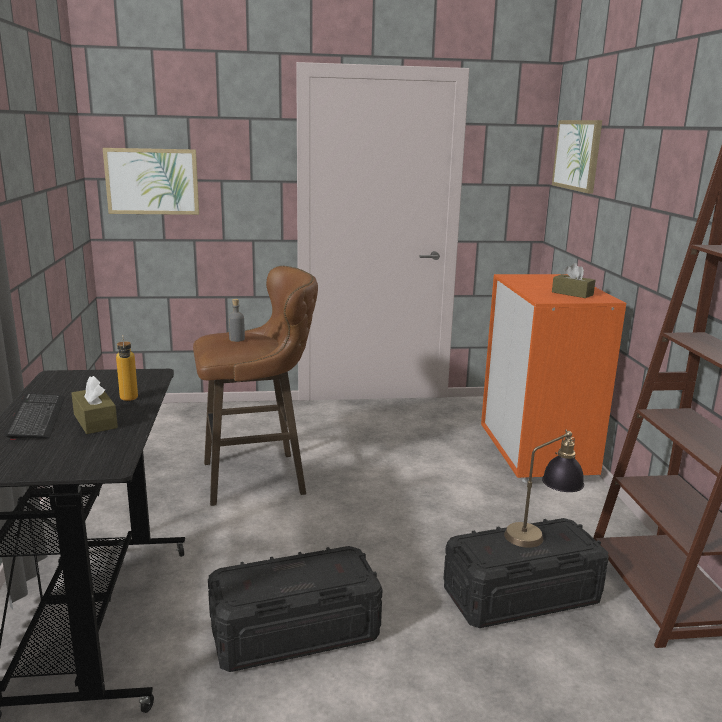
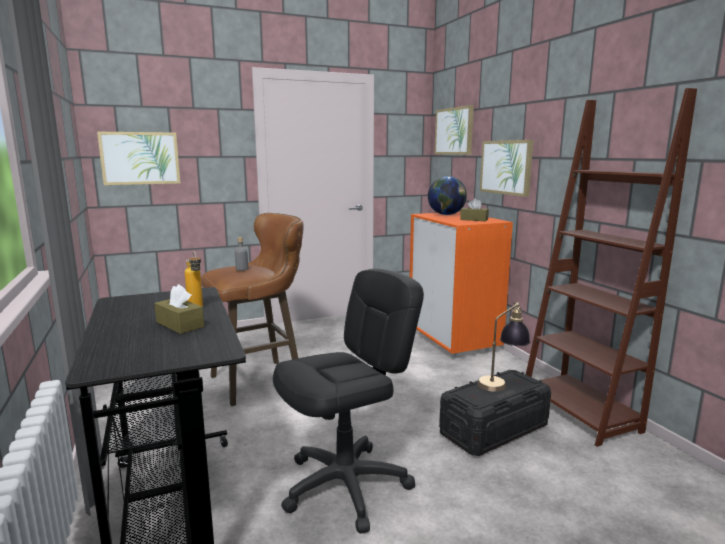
camera: 15 degrees left, 5 degrees down
keyboard [4,393,65,440] -> none
black storage box [208,546,383,672] -> black office chair [273,268,424,534]
none -> globe [428,176,467,215]
none -> picture [480,140,534,197]

